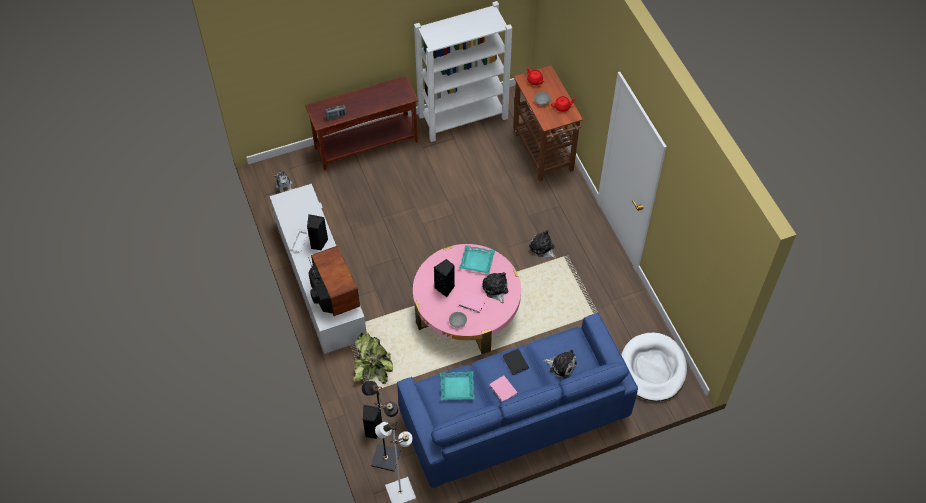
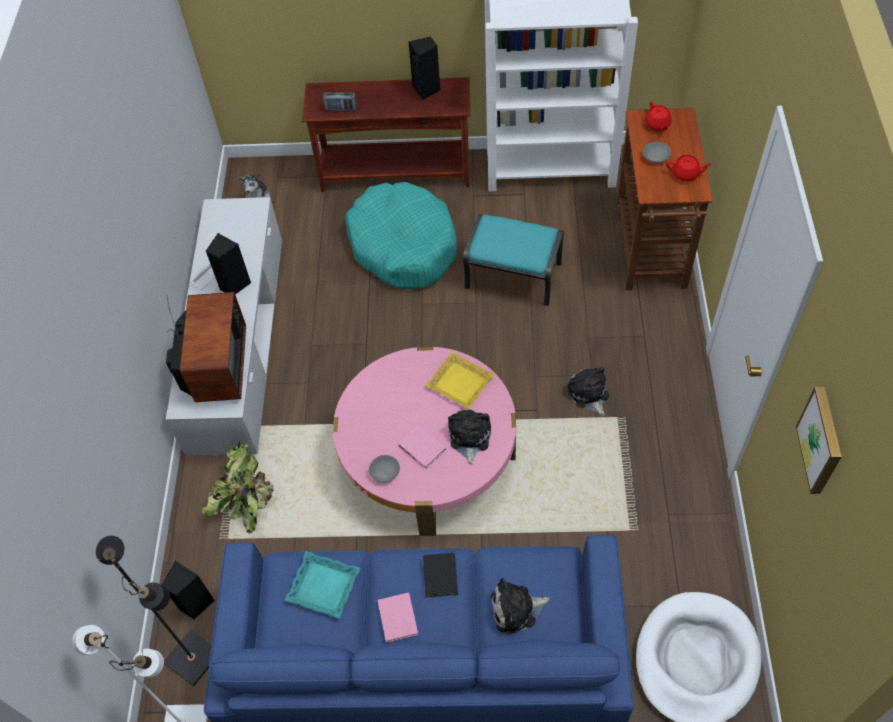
camera: 25 degrees right, 0 degrees up
black speaker [434,259,455,297] -> black speaker moved to [409,36,441,100]
turquoise tray [459,245,495,274] -> yellow tray [426,352,495,409]
plush toy [544,349,577,379] -> plush toy turned 120 degrees clockwise [491,578,550,634]
none -> turquoise dog bed [345,182,457,289]
none -> turquoise ottoman [463,214,564,307]
none -> picture [796,387,842,494]

